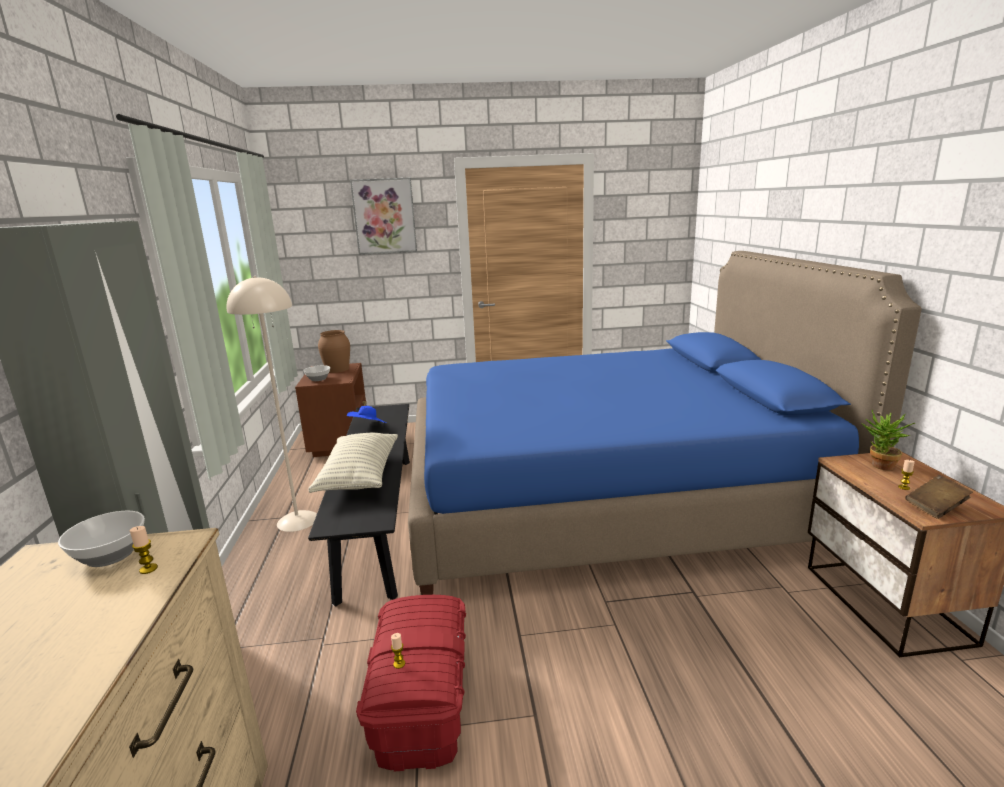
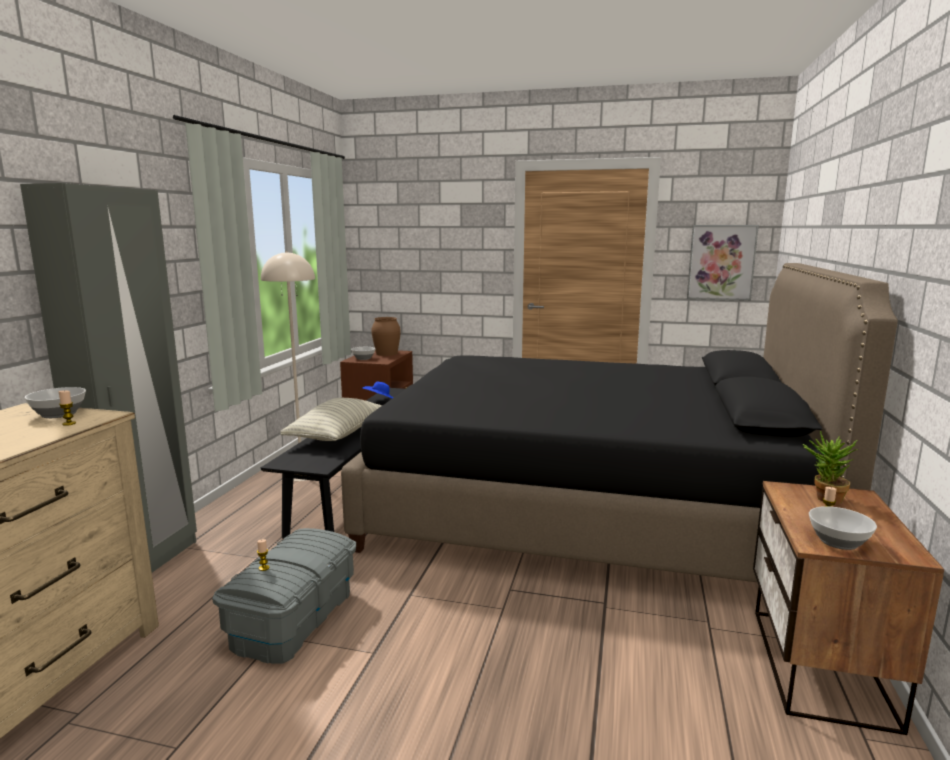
camera: 20 degrees right, 5 degrees down
picture [350,177,417,255] -> picture moved to [687,225,759,301]
red storage box [356,595,466,772] -> grey storage box [212,528,356,664]
blue bed [408,251,921,595] -> black bed [341,263,898,582]
brown book [905,475,973,519] -> bowl [809,506,877,550]

